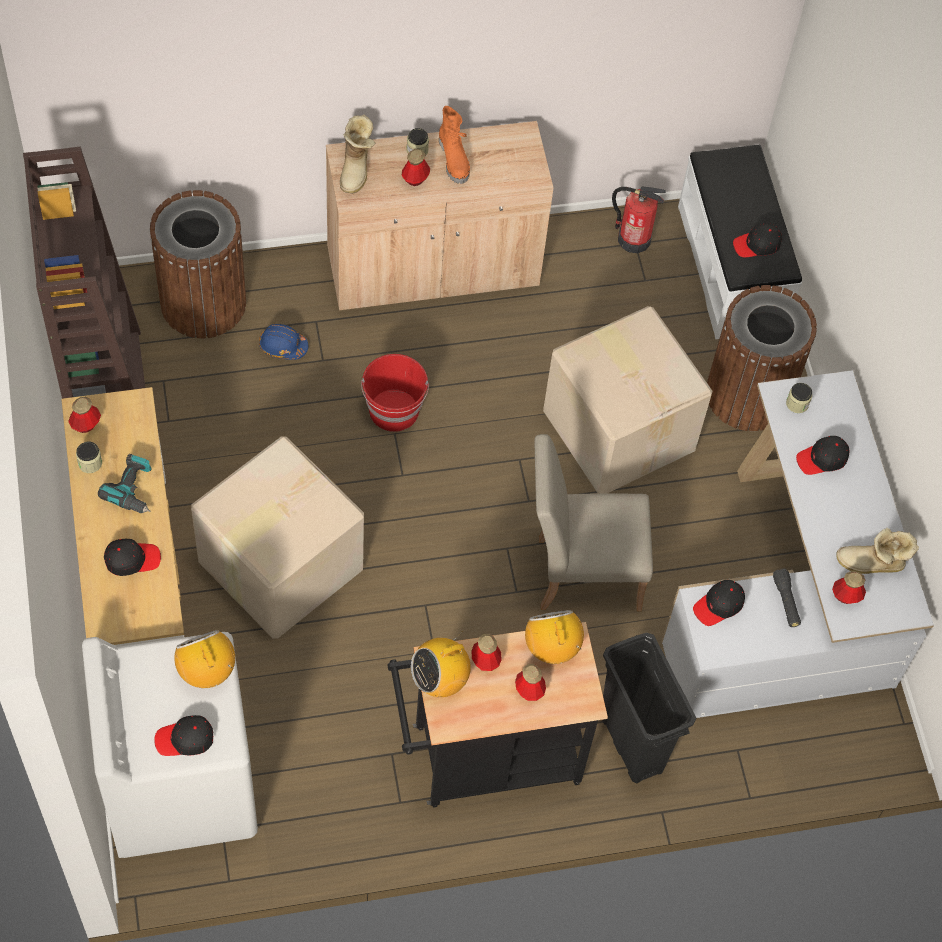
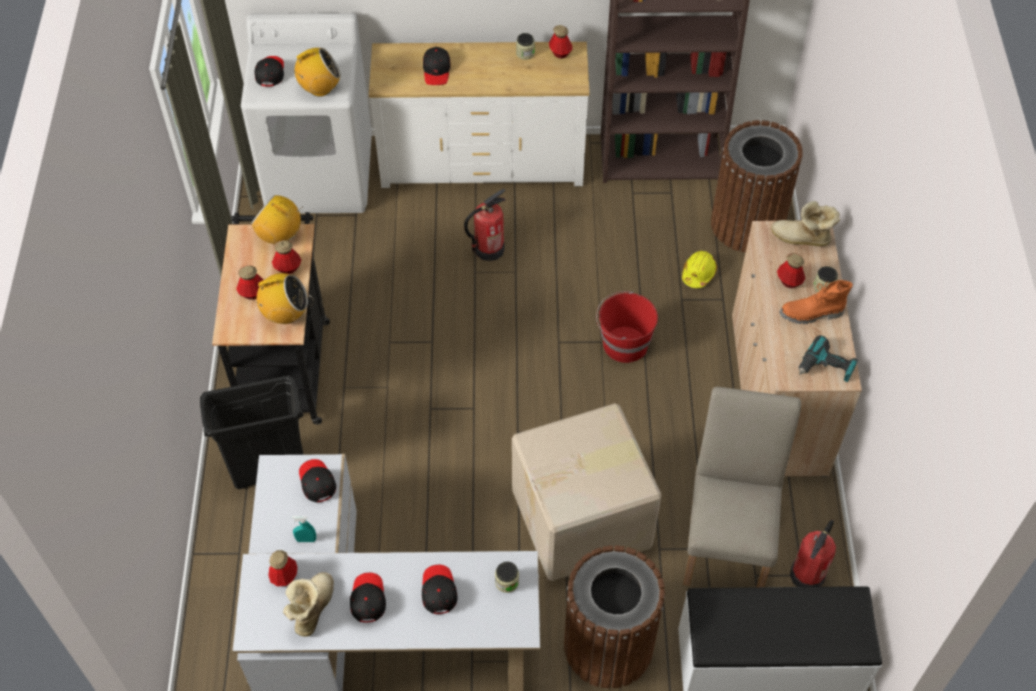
camera: 105 degrees right, 5 degrees down
power drill [98,454,151,513] -> power drill moved to [798,335,858,382]
cardboard box [191,436,364,639] -> fire extinguisher [464,189,506,261]
blue hard hat [259,324,308,360] -> yellow hard hat [682,251,717,288]
radio [411,631,471,697] -> radio turned 45 degrees counterclockwise [251,195,303,245]
beige chair [535,434,653,611] -> beige chair moved to [683,387,801,587]
black cap [733,223,782,258] -> black cap moved to [350,573,386,622]
black flashlight [773,568,801,627] -> turquoise spray bottle [291,516,316,542]

